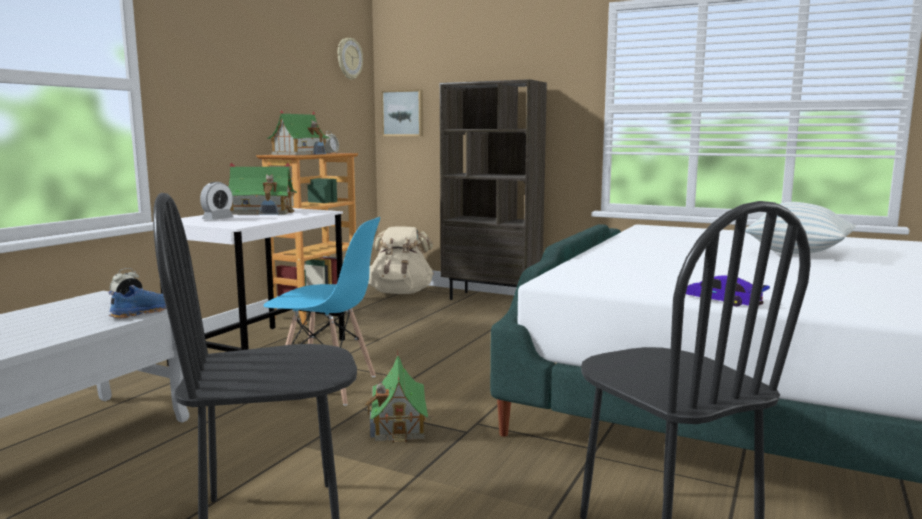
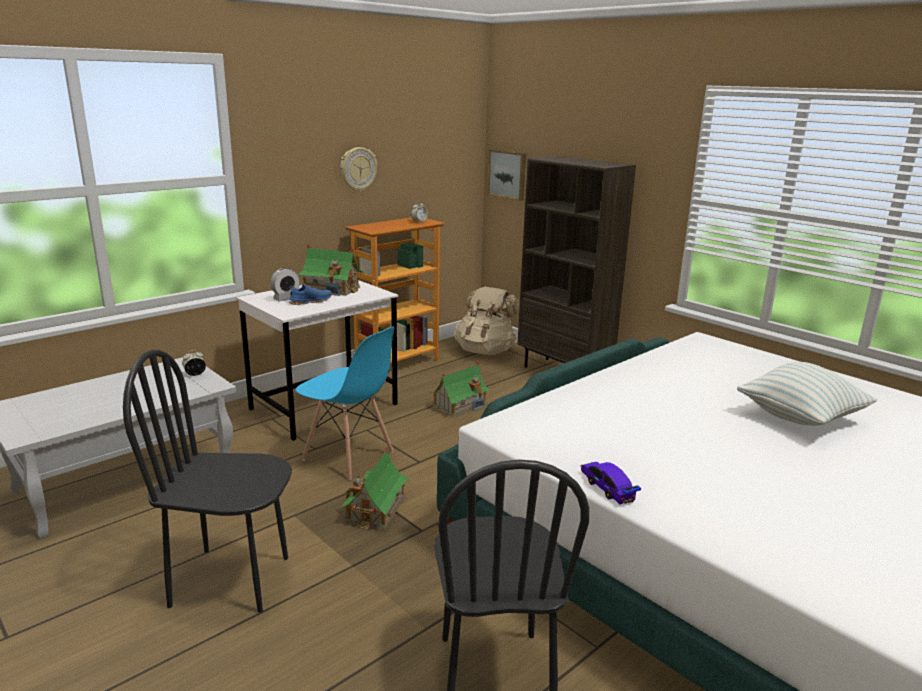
camera: 20 degrees right, 10 degrees up
blue shoe [109,285,166,319] -> blue shoe moved to [289,284,332,305]
toy house [266,110,330,155] -> toy house moved to [429,362,490,417]
wall clock [337,38,363,80] -> wall clock moved to [340,147,377,192]

